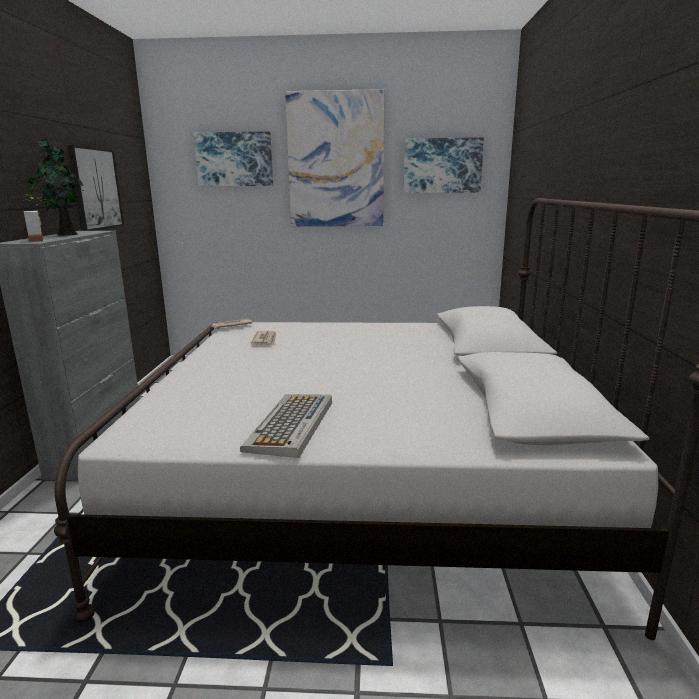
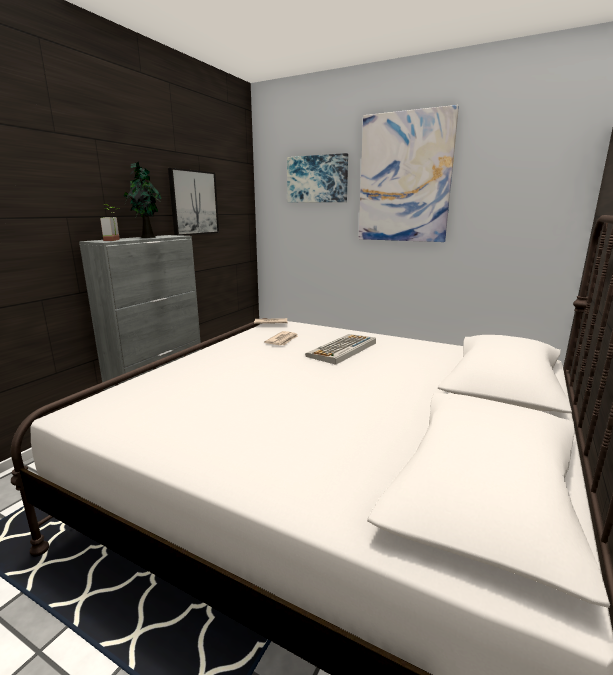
camera: 25 degrees right, 0 degrees up
keyboard [240,394,332,458] -> keyboard moved to [305,334,376,365]
picture [404,137,484,193] -> none

